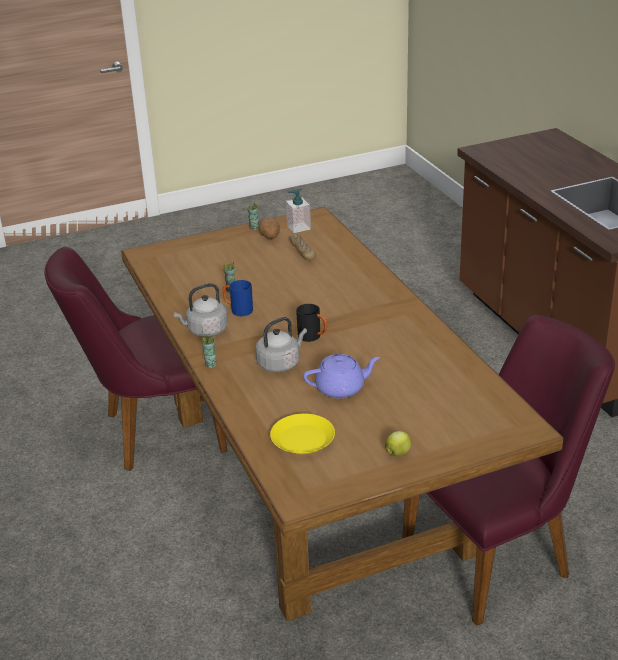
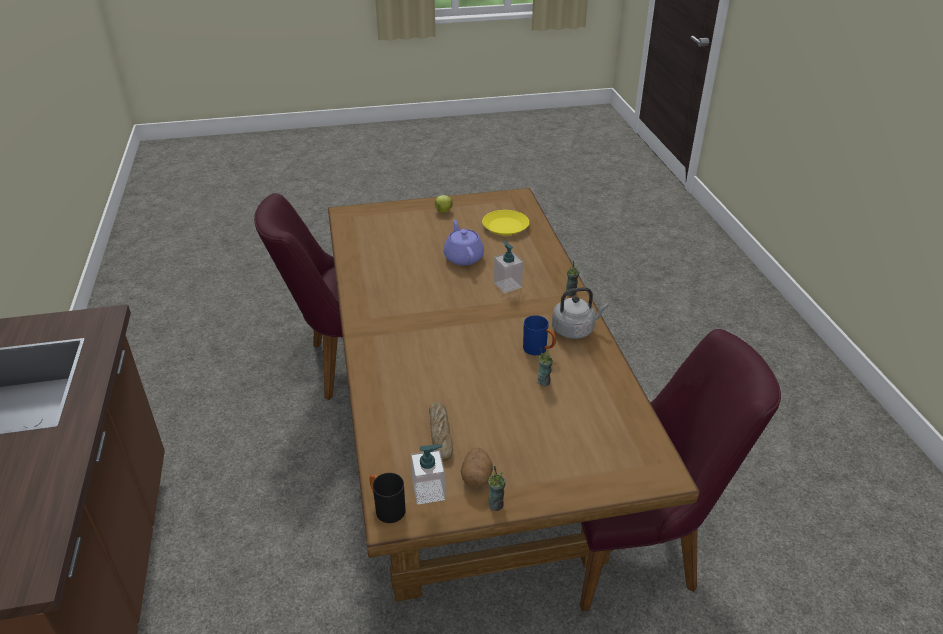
camera: 170 degrees left, 5 degrees up
grey kettle [255,317,307,372] -> soap dispenser [494,241,523,293]
black mug [296,304,327,342] -> black mug moved to [369,473,405,523]
purple teapot [303,354,380,399] -> purple teapot turned 75 degrees clockwise [443,220,484,265]

